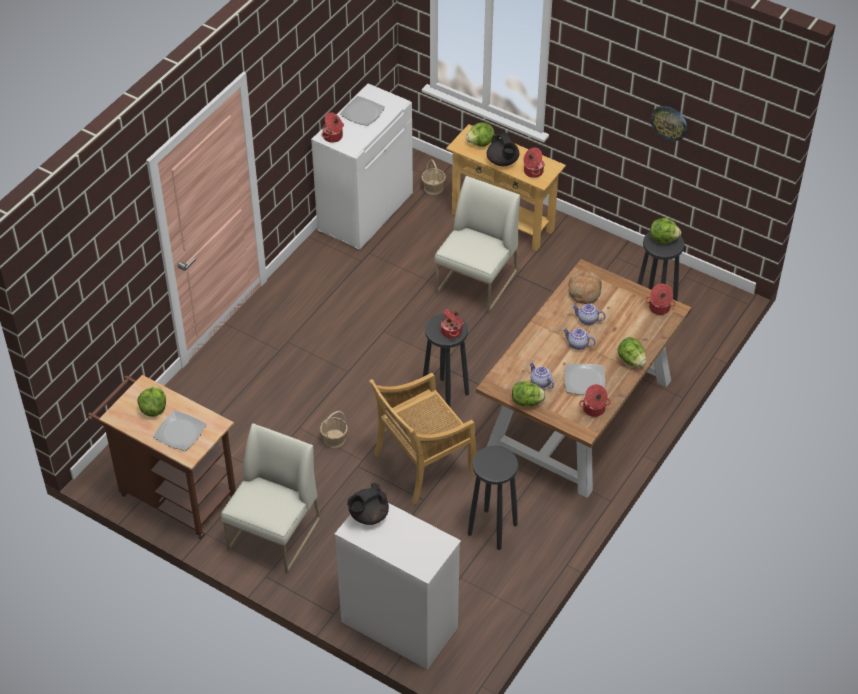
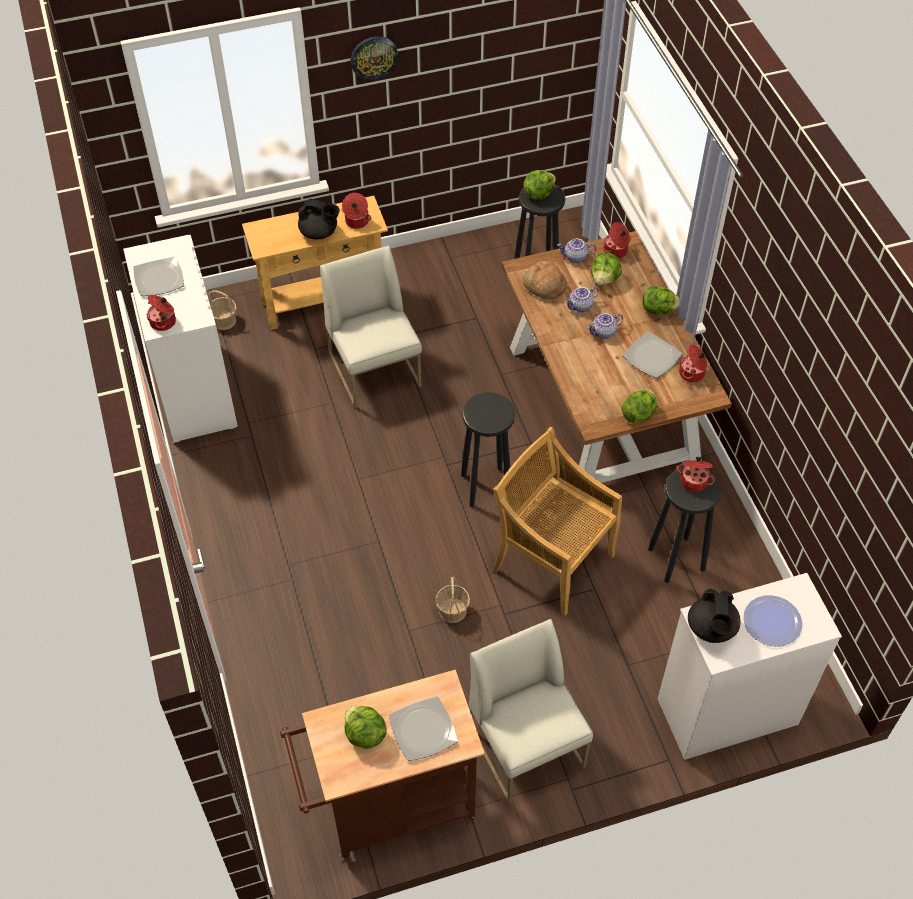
camera: 50 degrees left, 5 degrees up
beige chair [369,373,476,505] -> beige chair turned 120 degrees clockwise [493,427,622,616]
cooking pot [440,309,464,339] -> cooking pot moved to [677,457,714,492]
lettuce [466,122,495,147] -> lettuce moved to [591,252,622,285]
teapot [529,362,554,389] -> teapot moved to [557,239,596,263]
wall clock [650,106,687,141] -> wall clock moved to [350,36,398,80]
none -> plate [743,595,802,647]

